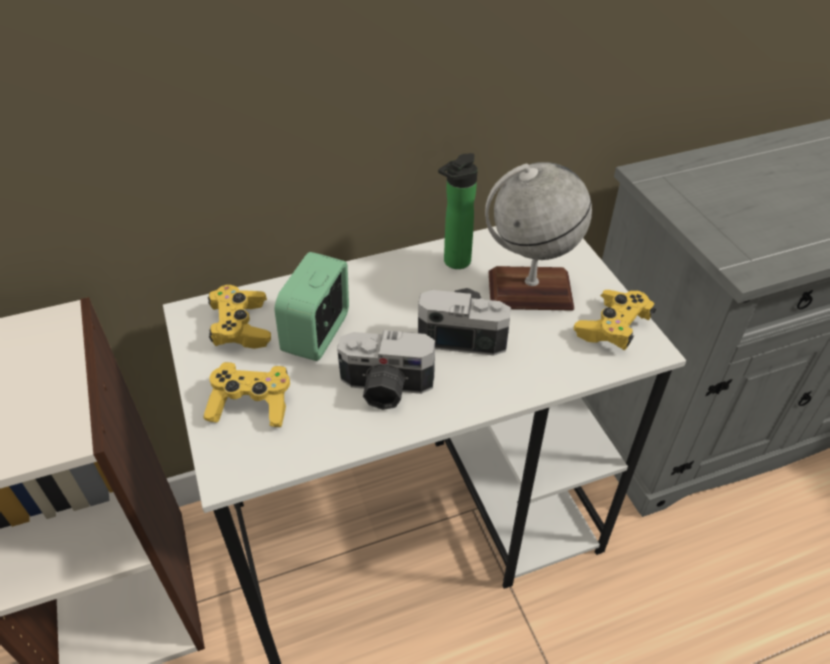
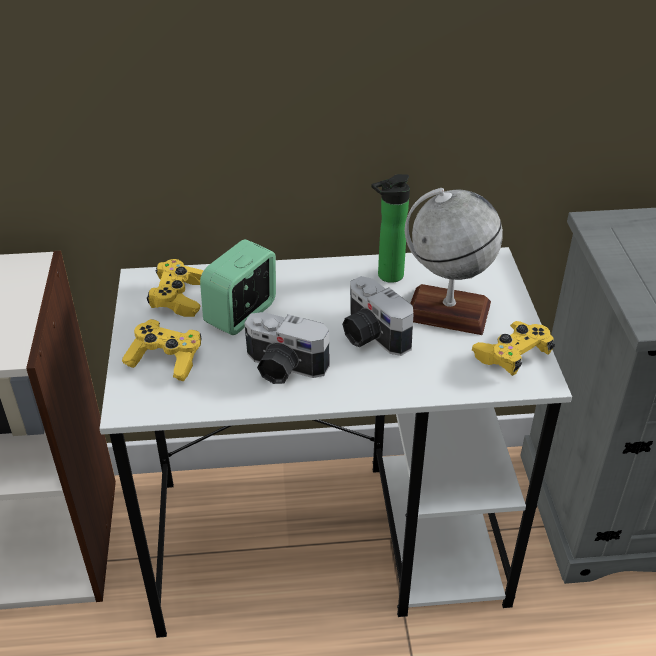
camera: 15 degrees right, 5 degrees down
camera [418,288,511,356] -> camera turned 150 degrees counterclockwise [342,276,414,356]

